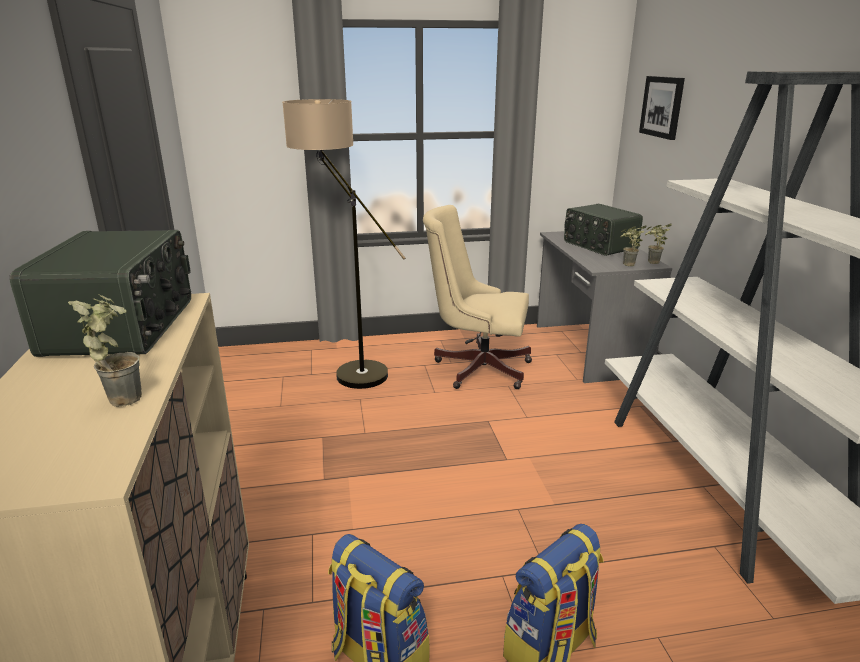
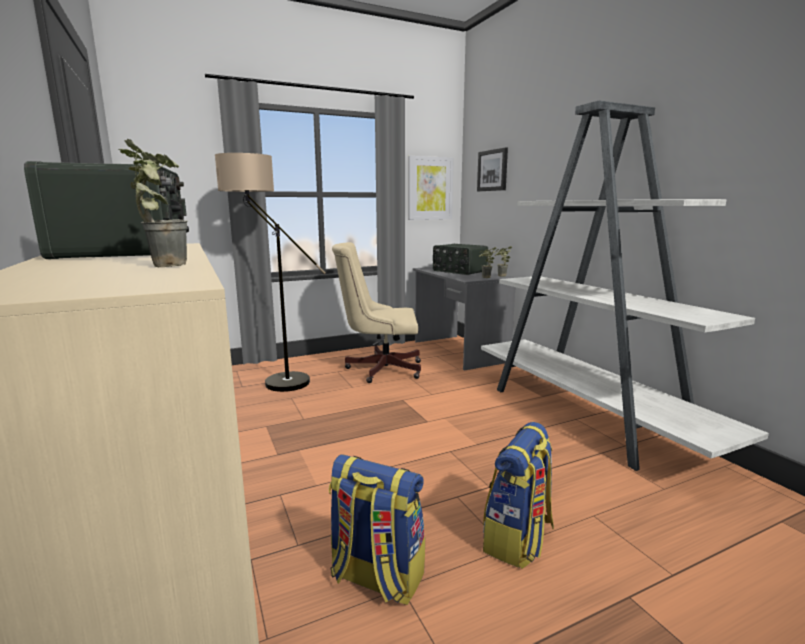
camera: 15 degrees left, 10 degrees down
none -> picture [408,156,454,220]

